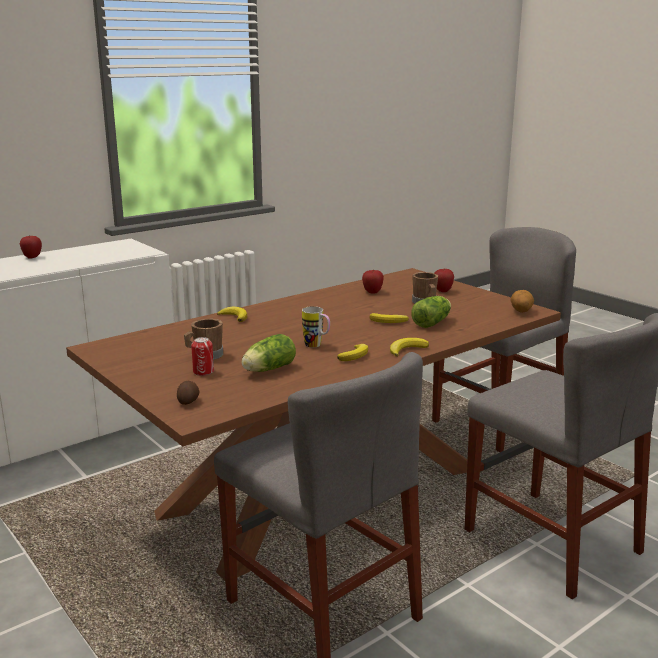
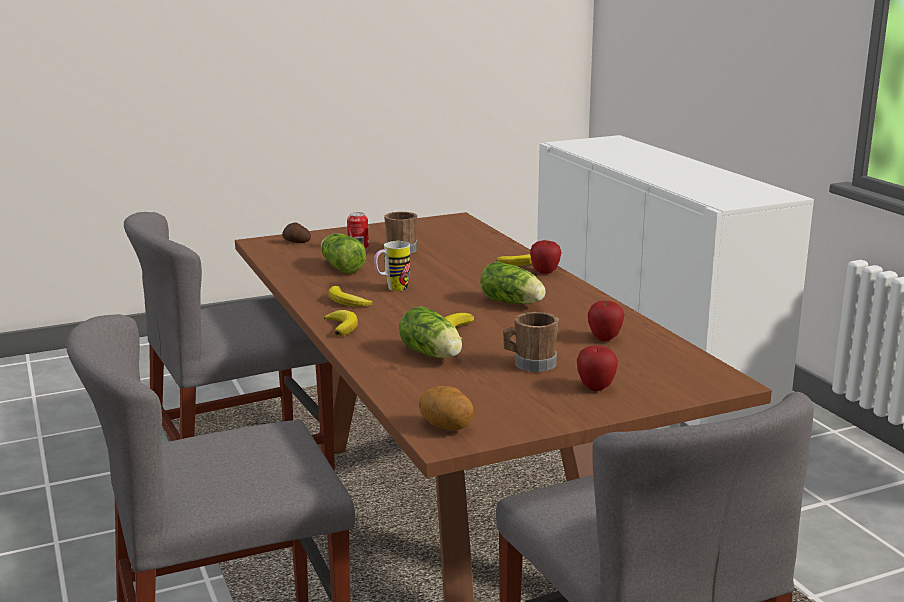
camera: 105 degrees right, 0 degrees up
apple [20,235,42,259] -> apple moved to [530,240,561,274]
none -> lettuce [480,261,546,304]

